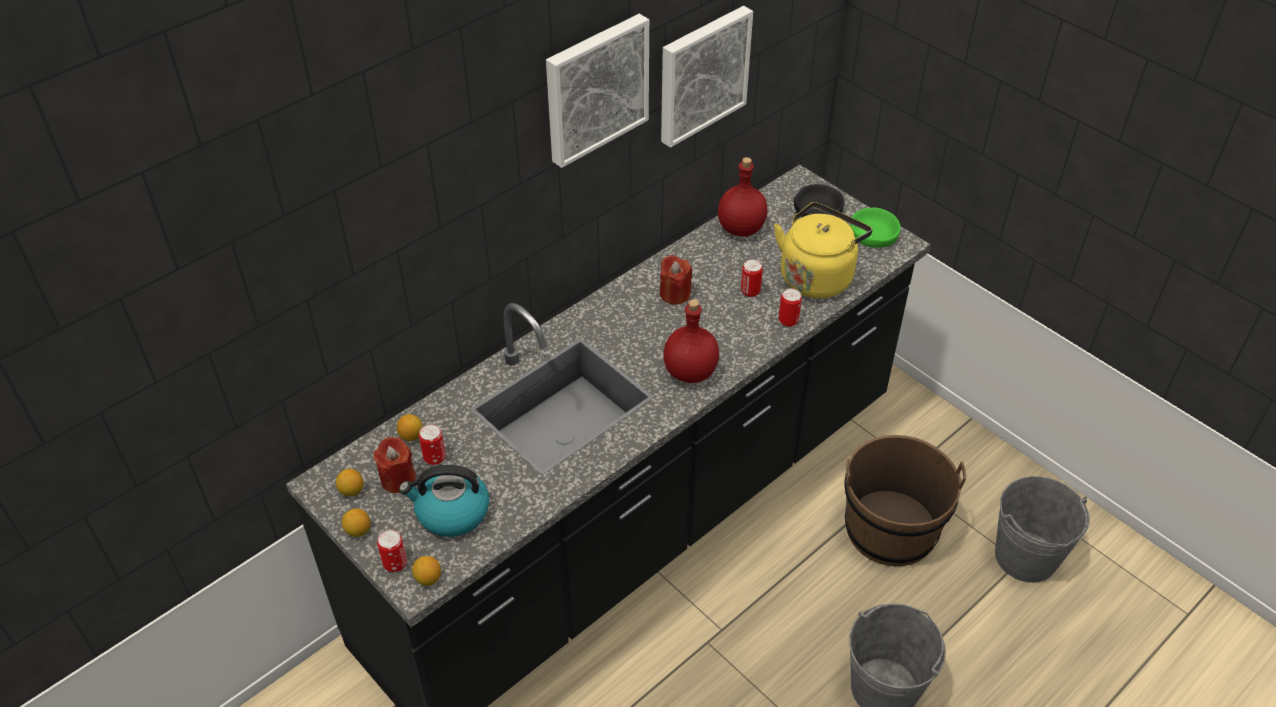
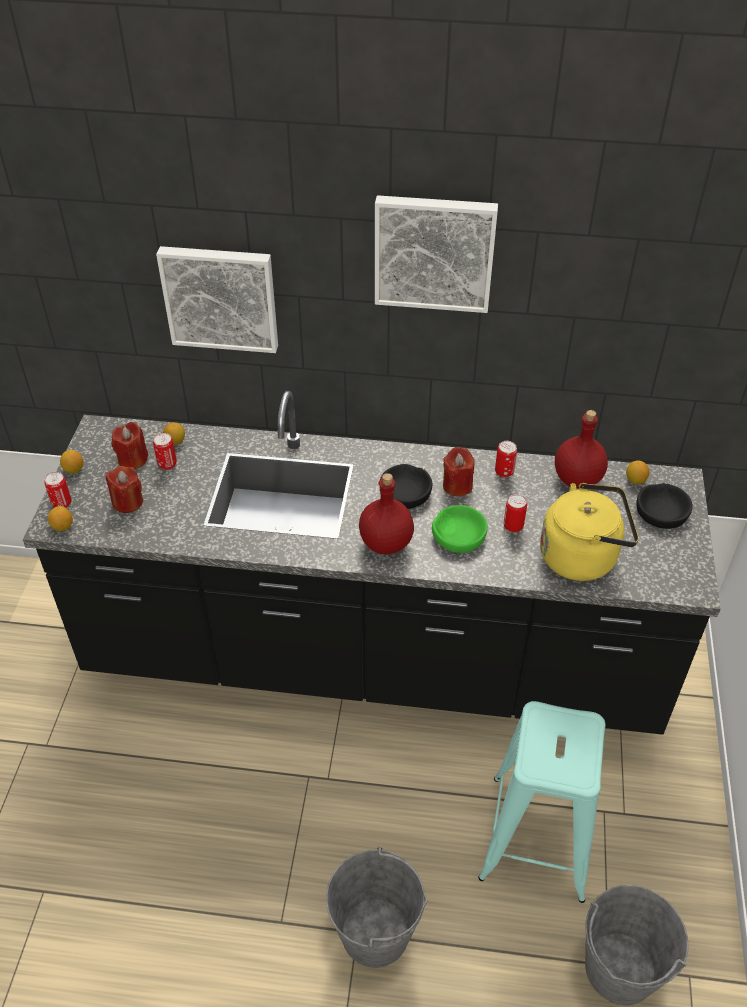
camera: 50 degrees right, 0 degrees up
lemon [336,469,364,496] -> lemon moved to [626,460,649,485]
kettle [399,465,489,537] -> red candle [106,466,143,513]
picture [661,6,753,148] -> picture moved to [156,246,278,353]
can [779,288,802,327] -> can moved to [495,441,517,477]
brown bucket [844,435,966,566] -> turquoise stool [478,701,605,903]
green bowl [850,208,901,248] -> green bowl moved to [432,505,488,553]
none -> black bowl [380,464,432,509]

